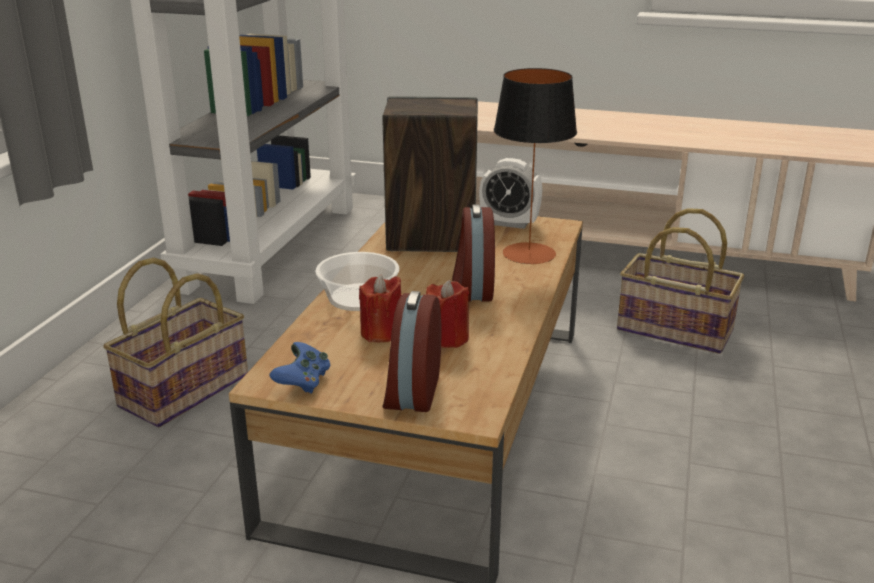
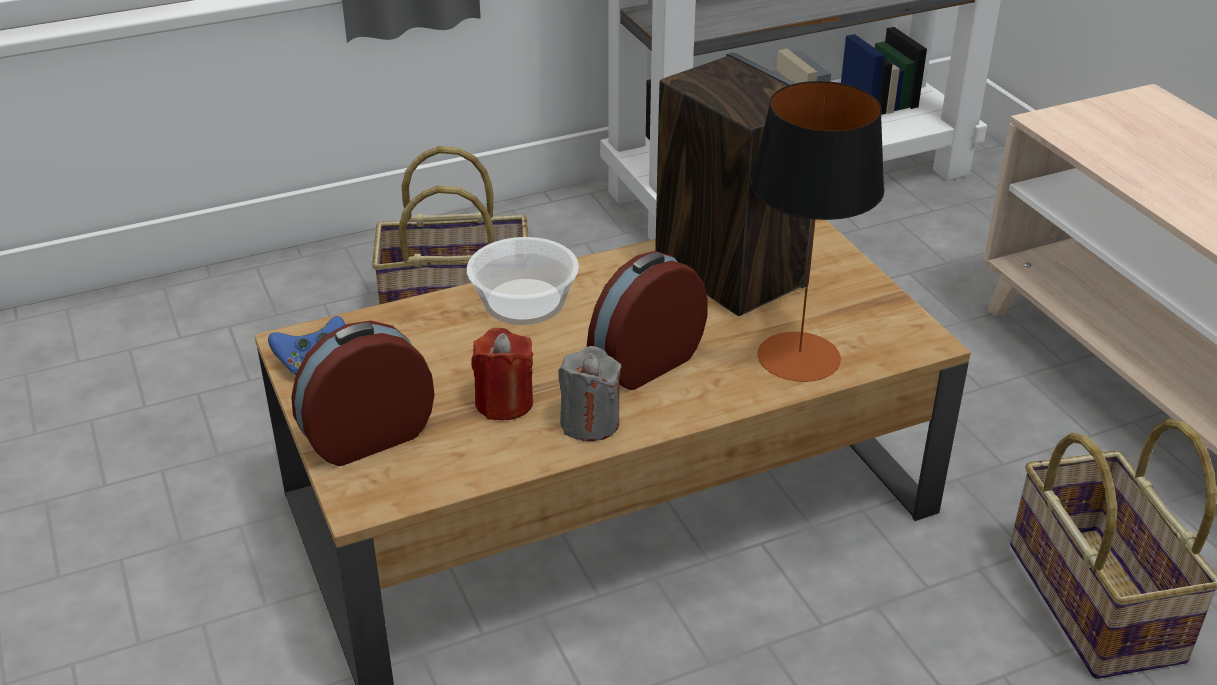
camera: 50 degrees right, 10 degrees up
red candle [359,275,402,342] -> none
alarm clock [479,158,542,229] -> none
none -> grey candle [558,346,621,441]

